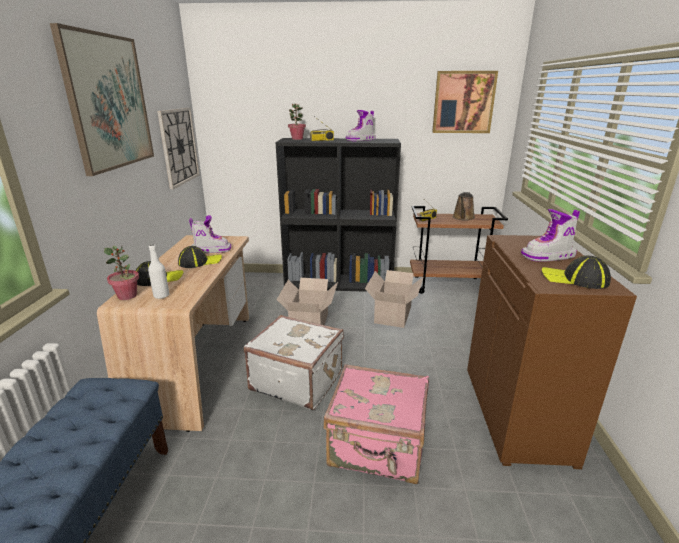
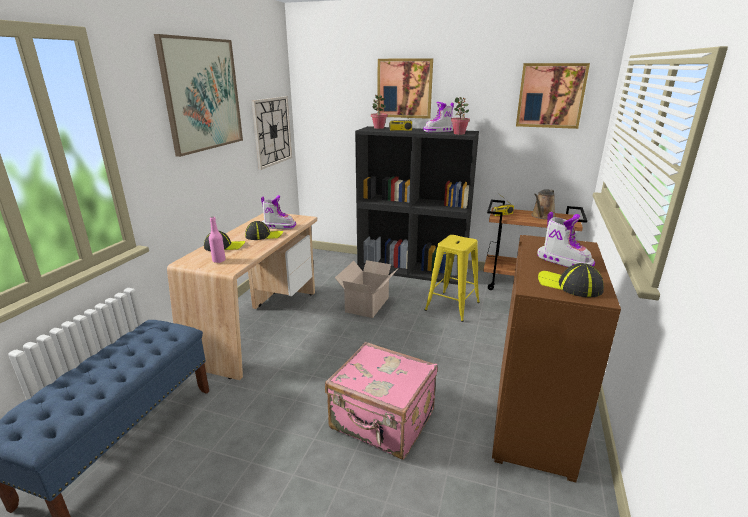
camera: 15 degrees right, 0 degrees up
potted plant [104,246,139,300] -> potted plant moved to [451,97,470,135]
white bottle [148,244,169,299] -> pink bottle [209,217,226,263]
white suitcase [244,315,344,410] -> none
cardboard box [365,270,423,328] -> yellow stool [425,235,480,322]
boot [521,209,580,261] -> boot turned 135 degrees counterclockwise [537,212,595,267]
none -> picture [377,58,433,119]

